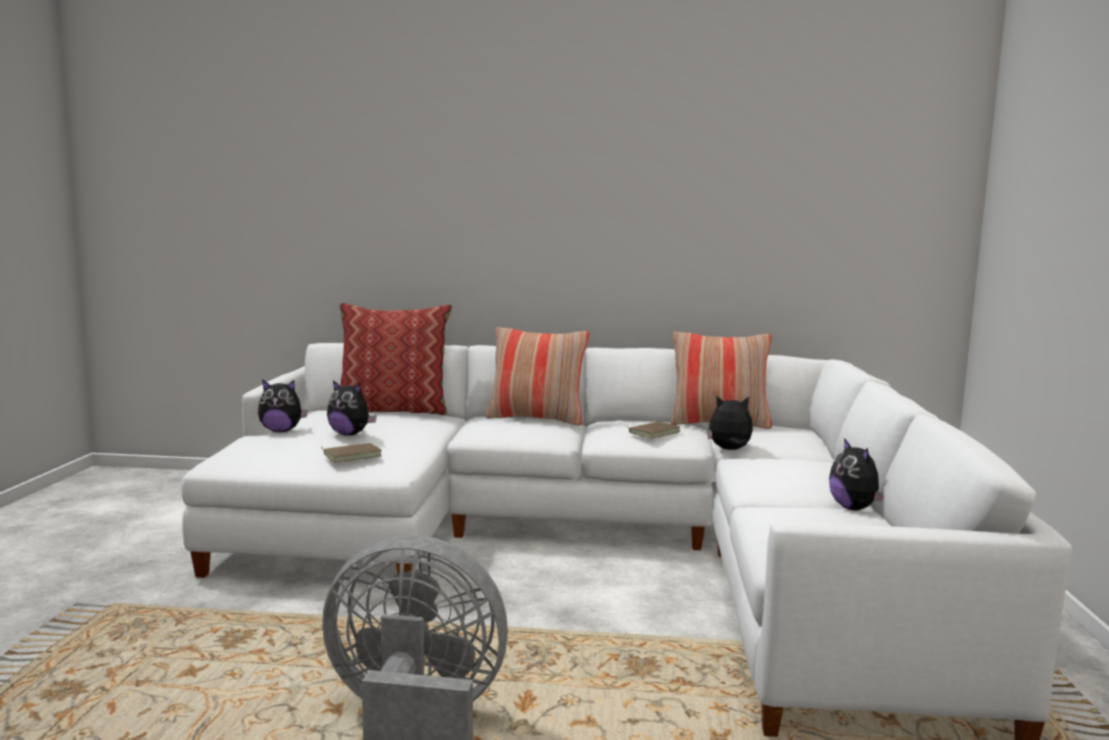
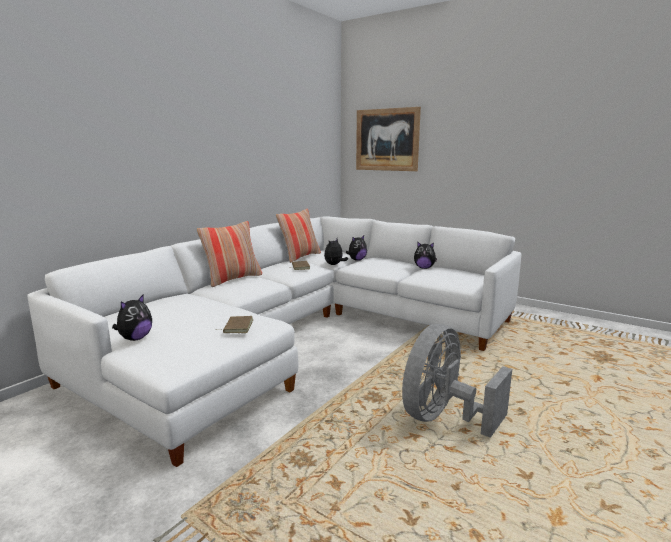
camera: 60 degrees left, 5 degrees up
plush toy [327,380,377,436] -> plush toy moved to [346,235,367,261]
pillow [340,303,452,416] -> none
none -> picture [356,107,421,171]

